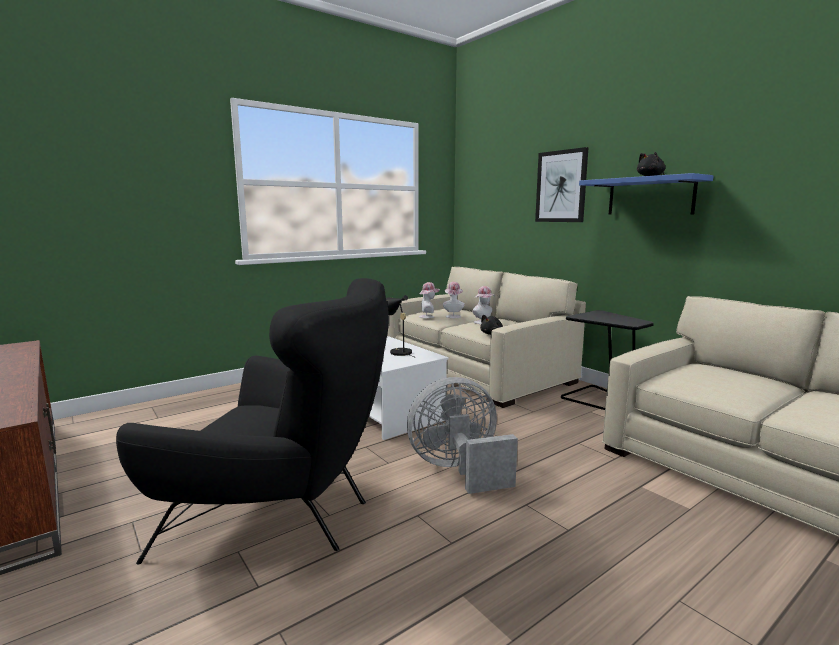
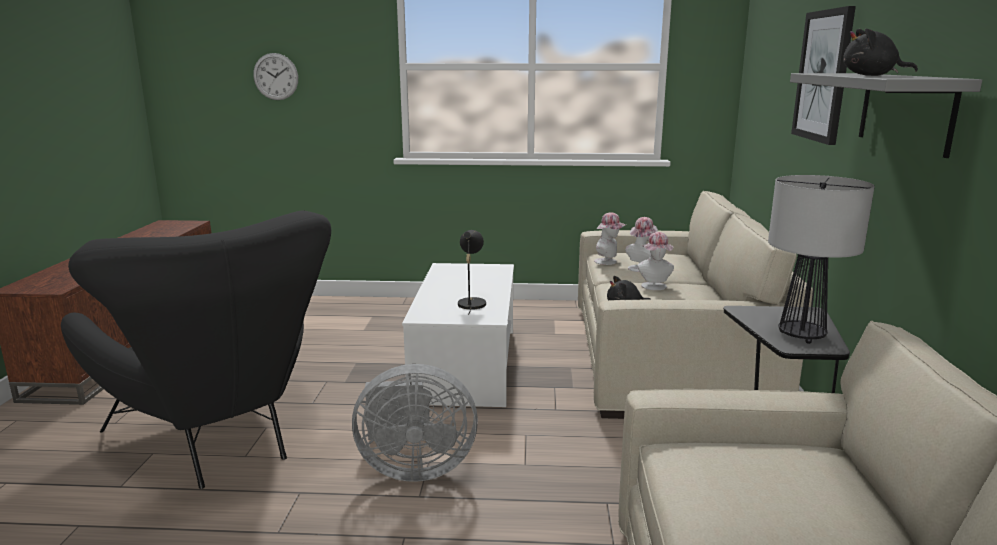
camera: 40 degrees right, 5 degrees up
grey fan [407,377,518,494] -> grey fan turned 150 degrees clockwise [352,364,478,482]
blue shelf [579,173,714,215] -> grey shelf [790,73,982,158]
none -> wall clock [253,53,298,100]
none -> table lamp [768,175,874,344]

